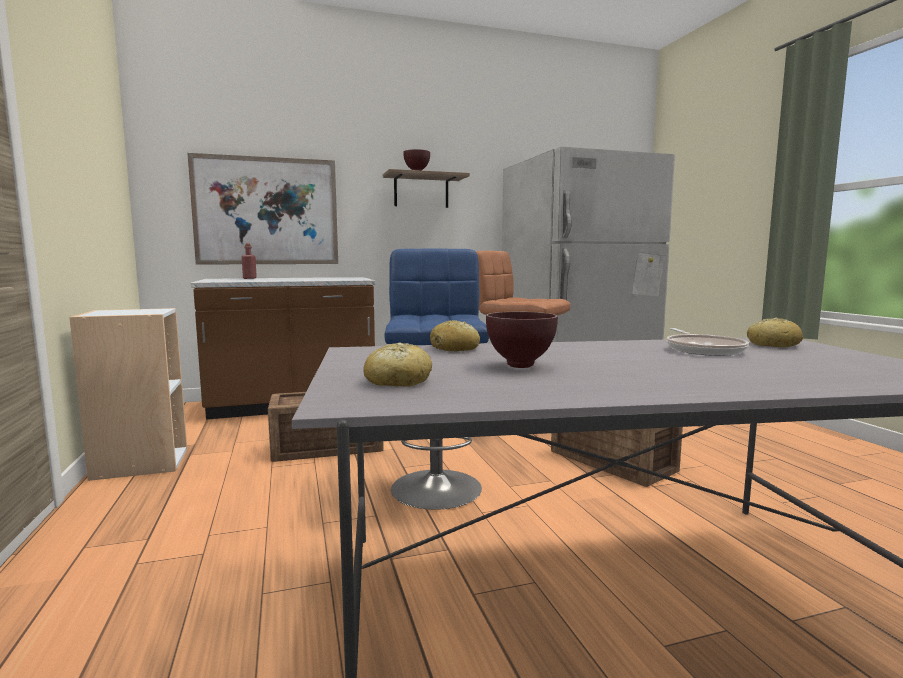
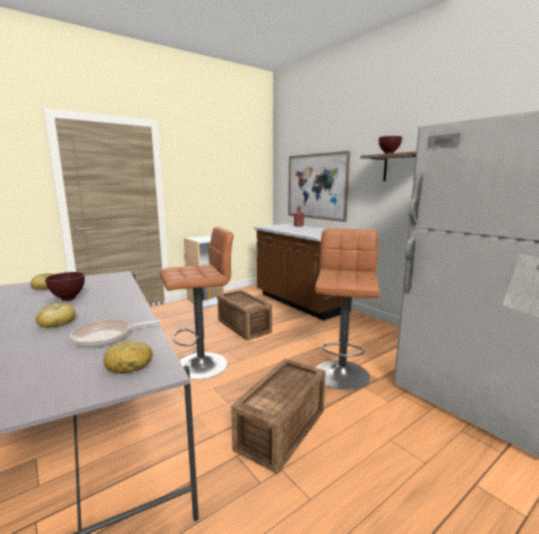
camera: 70 degrees right, 5 degrees up
blue stool [384,248,489,510] -> brown stool [160,227,234,380]
bread [430,320,480,351] -> bread moved to [36,303,76,328]

